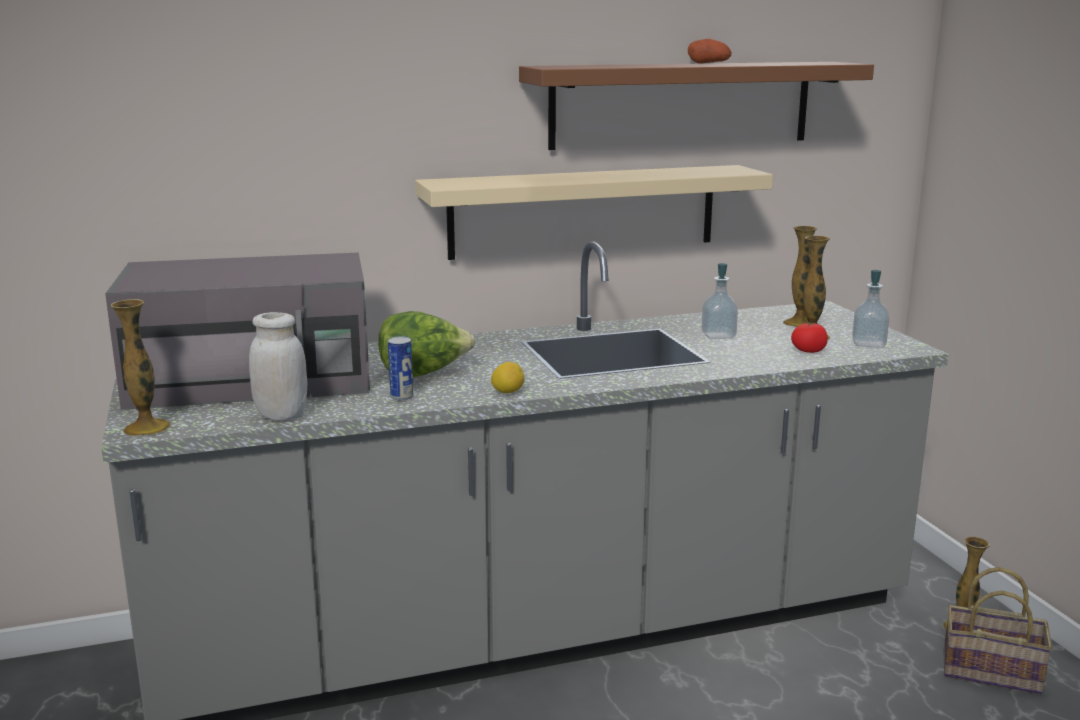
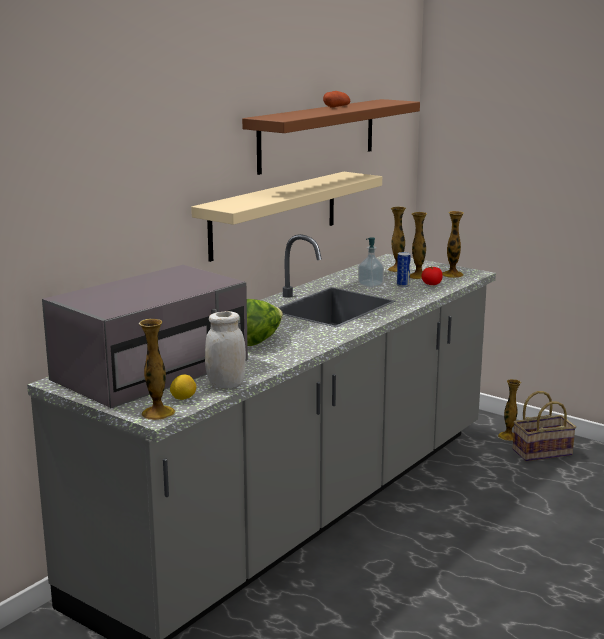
camera: 35 degrees left, 0 degrees up
can [388,336,413,401] -> can moved to [397,252,411,287]
lemon [491,362,524,393] -> lemon moved to [170,375,196,400]
soap dispenser [852,270,889,348] -> vase [442,211,464,278]

